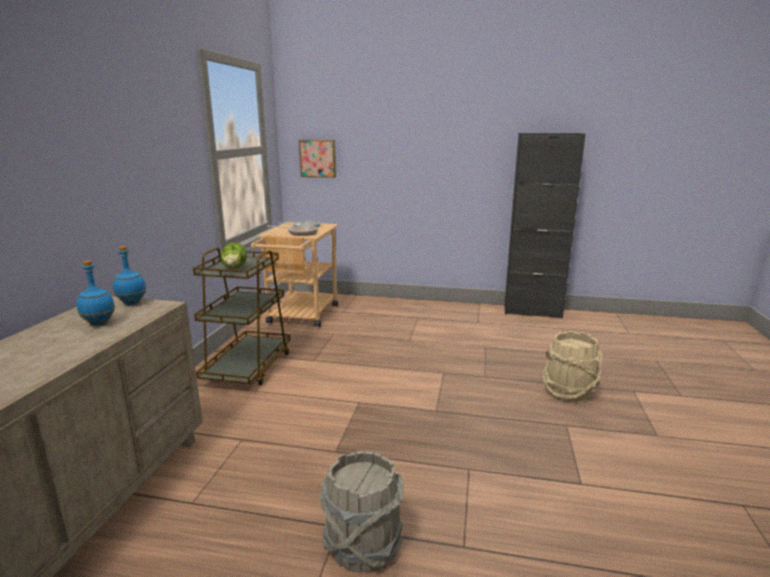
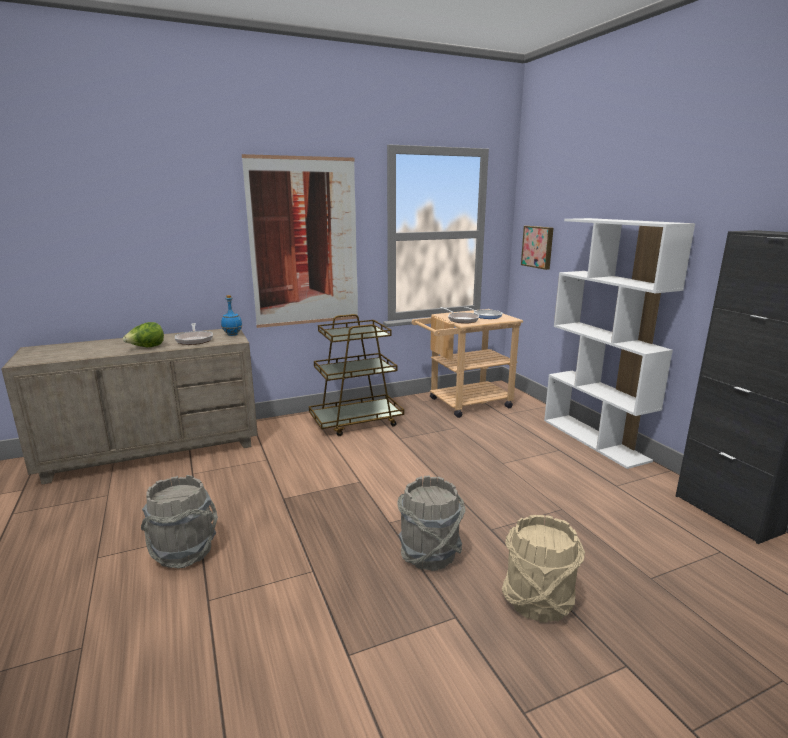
camera: 55 degrees right, 0 degrees up
blue bottle [77,260,115,326] -> frying pan [175,323,213,345]
lettuce [220,242,247,268] -> lettuce moved to [123,322,164,347]
none -> picture [242,154,358,328]
none -> grey bucket [397,475,466,571]
none -> white bookcase [544,218,695,469]

